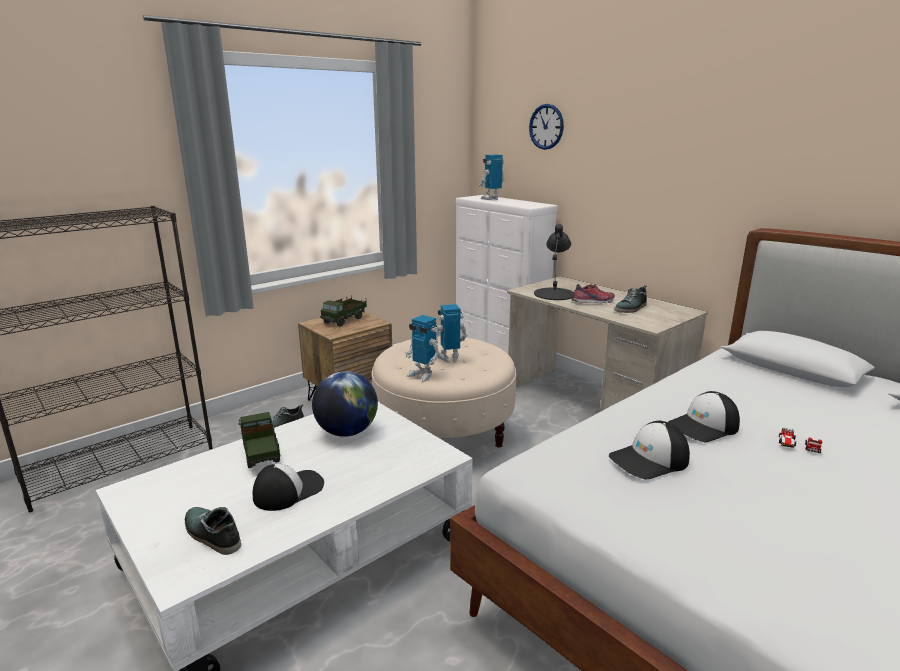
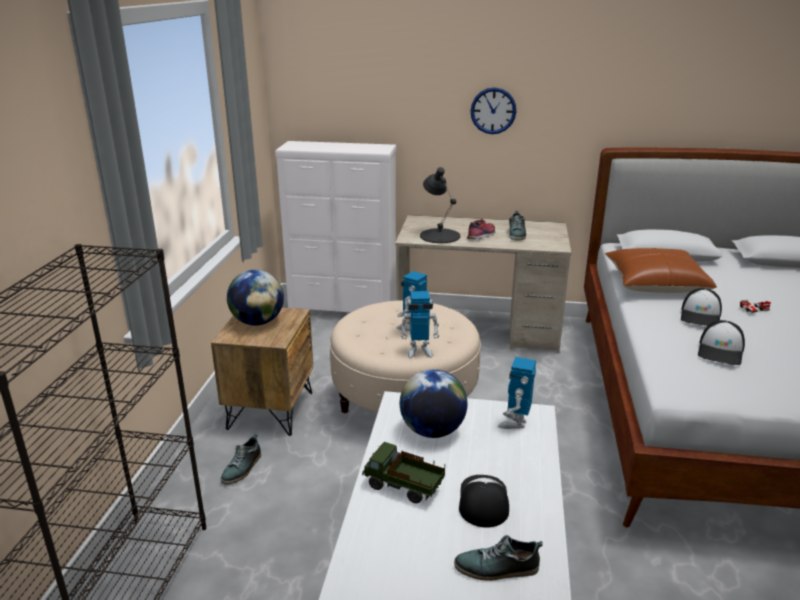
camera: 40 degrees left, 5 degrees up
toy truck [320,295,367,327] -> globe [227,270,284,325]
toy robot [479,154,505,200] -> toy robot moved to [498,357,536,429]
wall clock [529,104,564,150] -> wall clock moved to [470,87,516,134]
none -> brown pillow [604,248,717,293]

